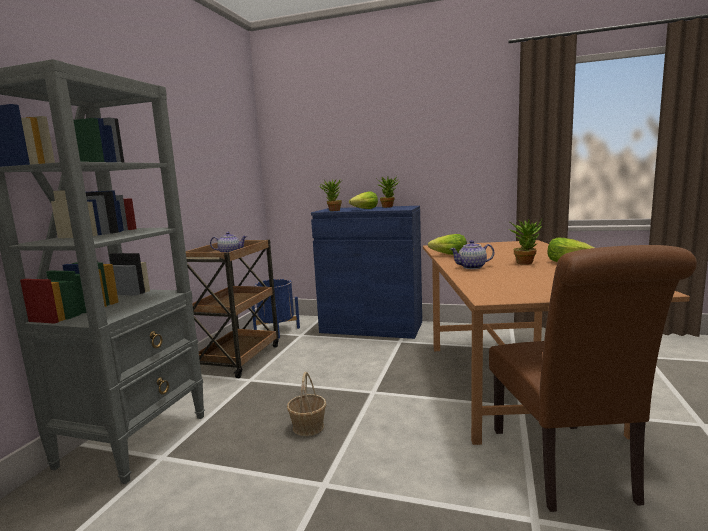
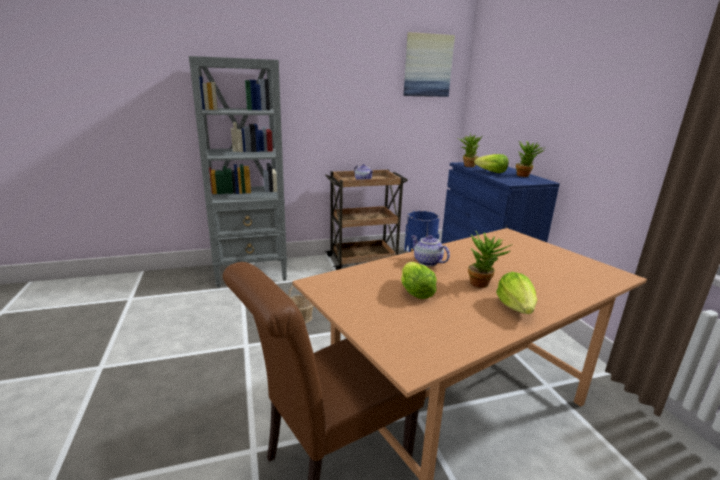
camera: 55 degrees right, 10 degrees up
lettuce [428,234,467,255] -> lettuce moved to [401,262,437,299]
none -> picture [403,32,455,97]

